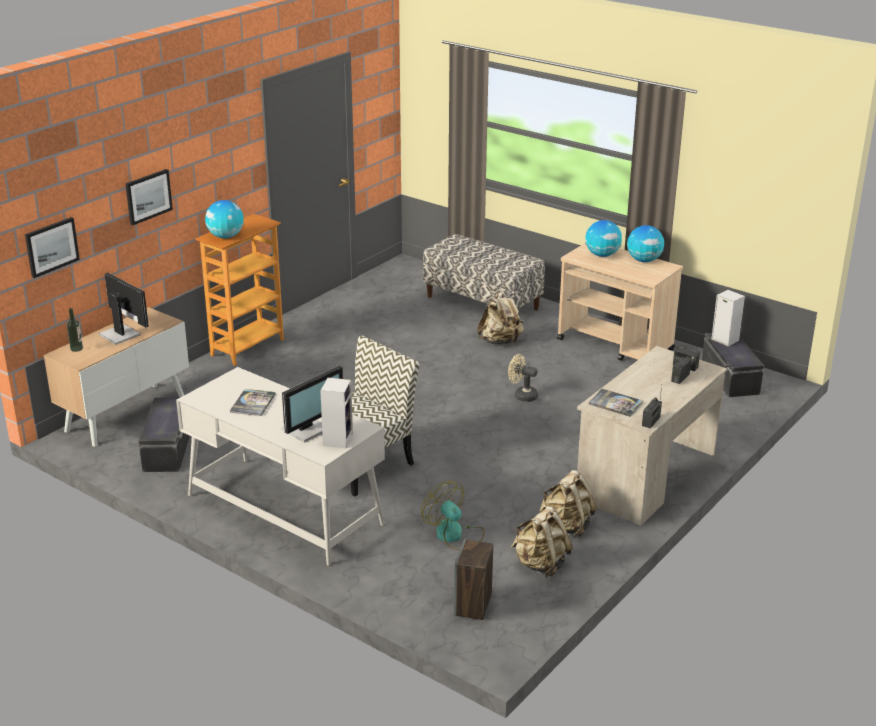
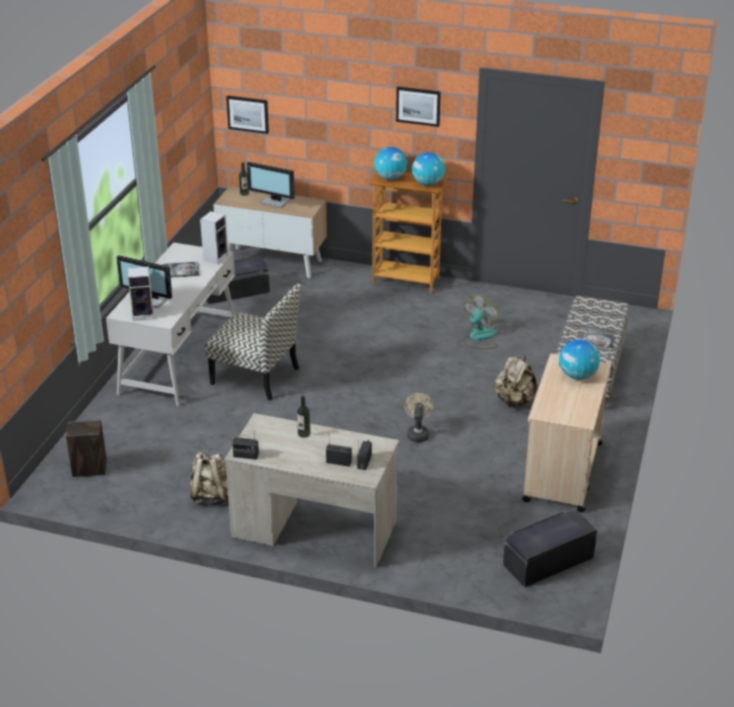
camera: 70 degrees right, 5 degrees up
monitor [99,273,149,345] -> monitor turned 90 degrees clockwise [247,162,294,208]
picture [125,169,173,225] -> picture moved to [396,86,441,127]
fan [421,481,485,551] -> fan moved to [464,294,499,349]
beige backpack [511,506,573,577] -> none
book [589,389,643,417] -> book moved to [586,328,614,352]
globe [627,225,664,262] -> globe moved to [412,152,445,186]
speaker [711,290,745,346] -> speaker moved to [200,211,228,264]
none -> bottle [297,396,310,438]

